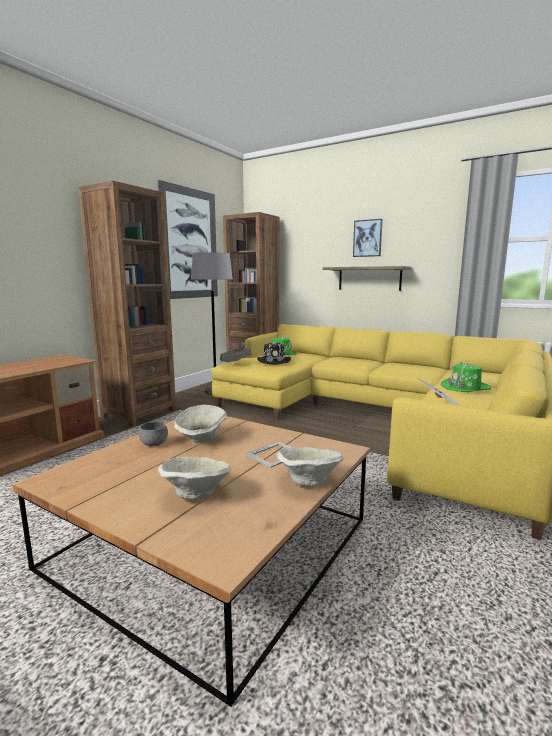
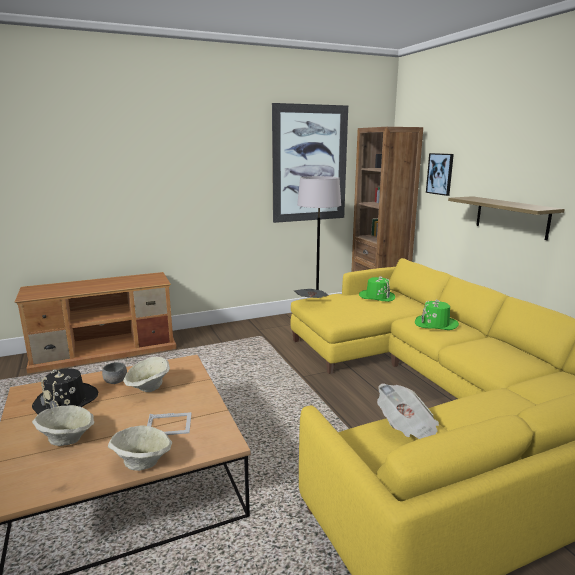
camera: 35 degrees right, 5 degrees up
brown bookcase [78,181,176,427] -> none
black hat [257,342,291,365] -> black hat moved to [32,368,98,414]
picture [353,219,383,257] -> picture moved to [426,153,454,196]
green hat [441,361,491,392] -> green hat moved to [415,299,459,330]

